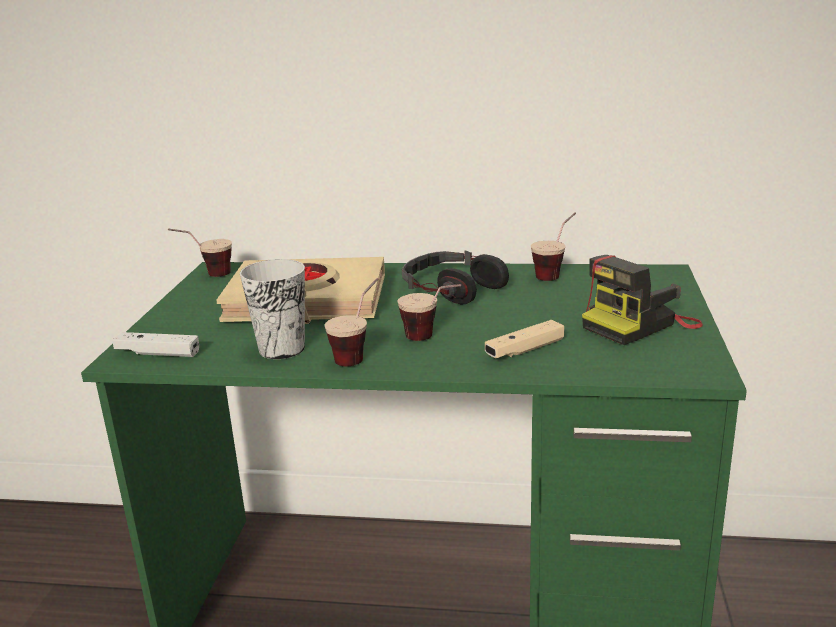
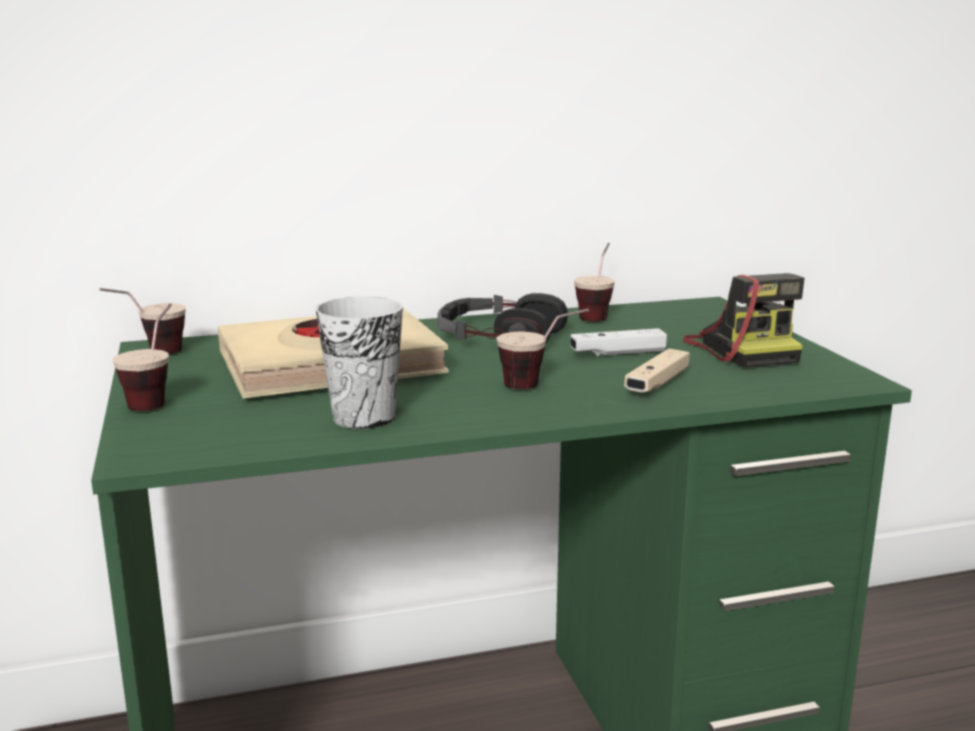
camera: 25 degrees left, 5 degrees down
white game controller [112,332,199,357] -> white game controller moved to [570,328,667,356]
cup [325,278,378,366] -> cup moved to [113,303,172,411]
camera [582,255,703,345] -> camera turned 45 degrees counterclockwise [683,273,805,367]

